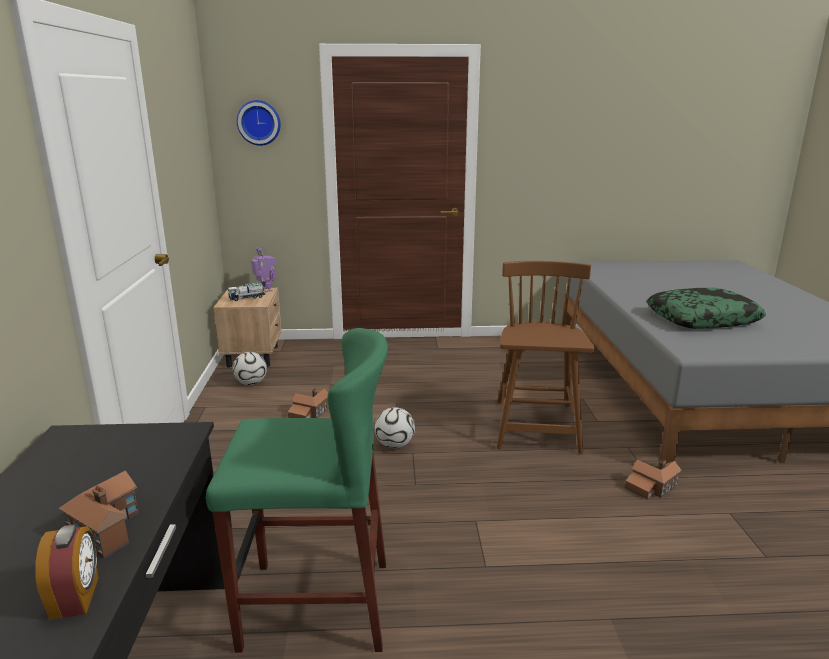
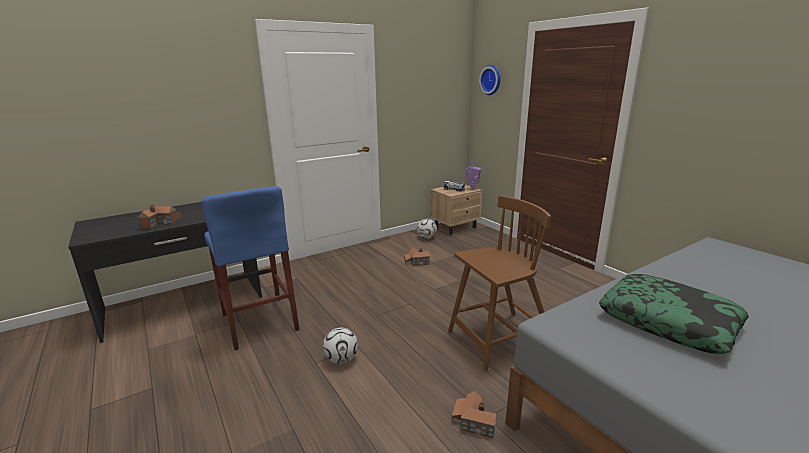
camera: 60 degrees right, 0 degrees up
alarm clock [35,524,98,620] -> none
green stool [206,328,388,653] -> blue stool [201,186,300,350]
football [375,407,415,448] -> football moved to [323,328,358,364]

